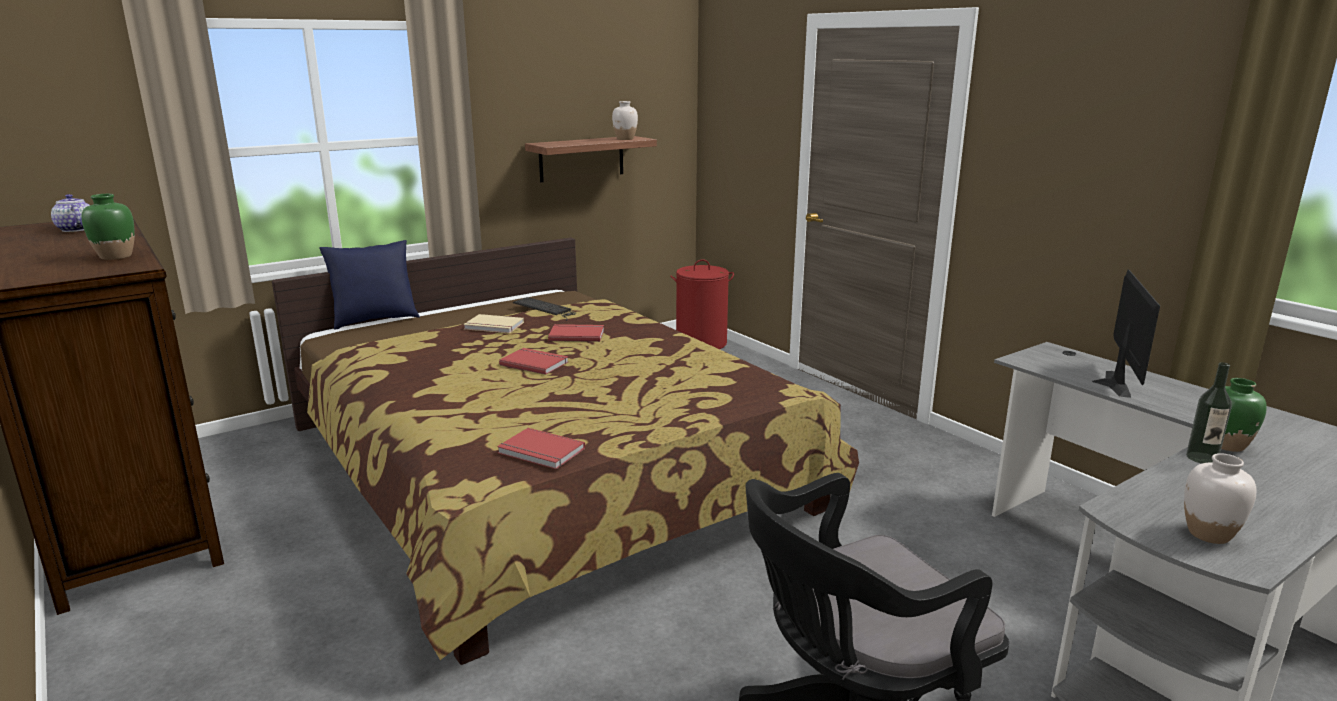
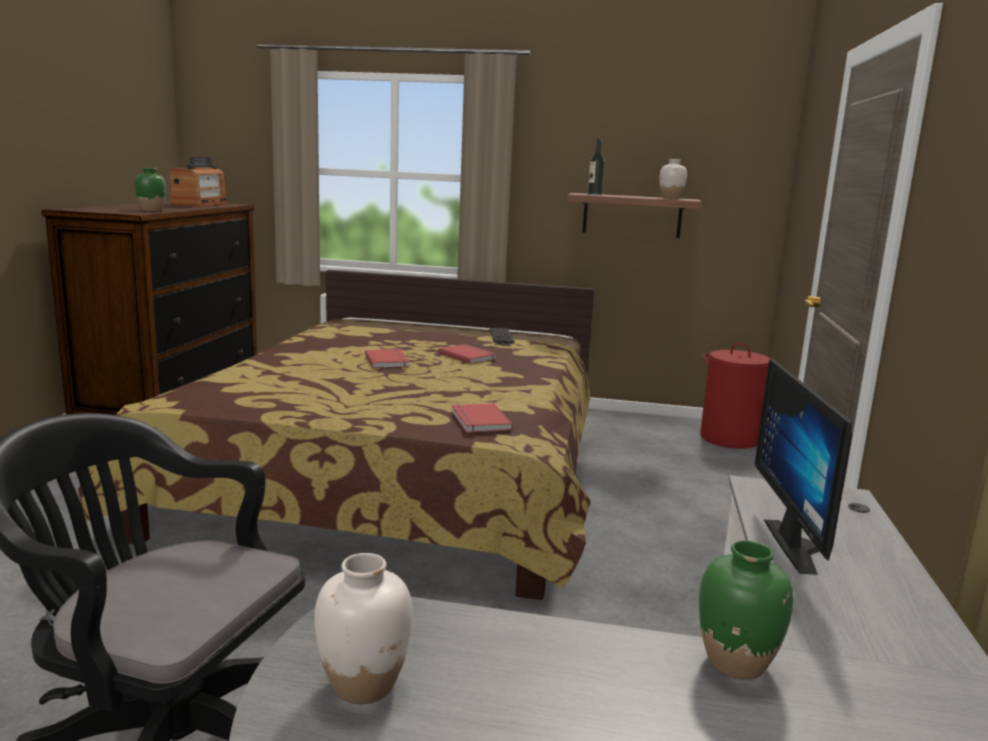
camera: 45 degrees right, 5 degrees down
teapot [51,194,90,232] -> radio [169,157,228,207]
blue pillow [319,240,420,330] -> none
beige book [463,314,524,333] -> none
red book [497,428,585,469] -> red book moved to [451,403,513,433]
monitor [1092,270,1160,398] -> monitor turned 120 degrees clockwise [755,358,852,575]
bottle [1186,362,1232,464] -> bottle moved to [588,139,605,195]

